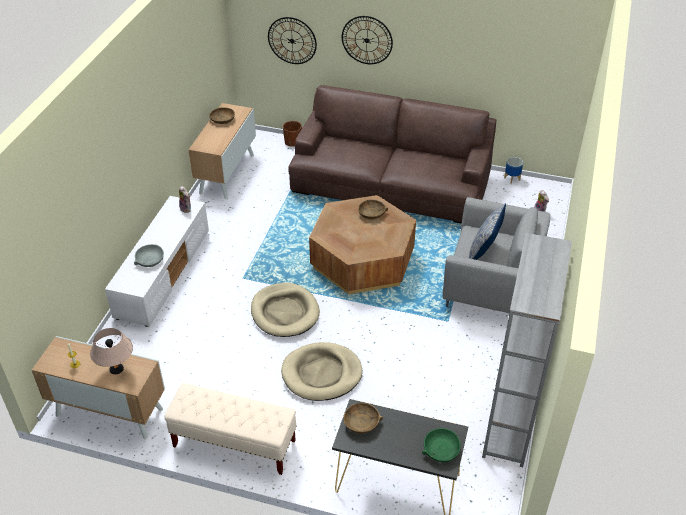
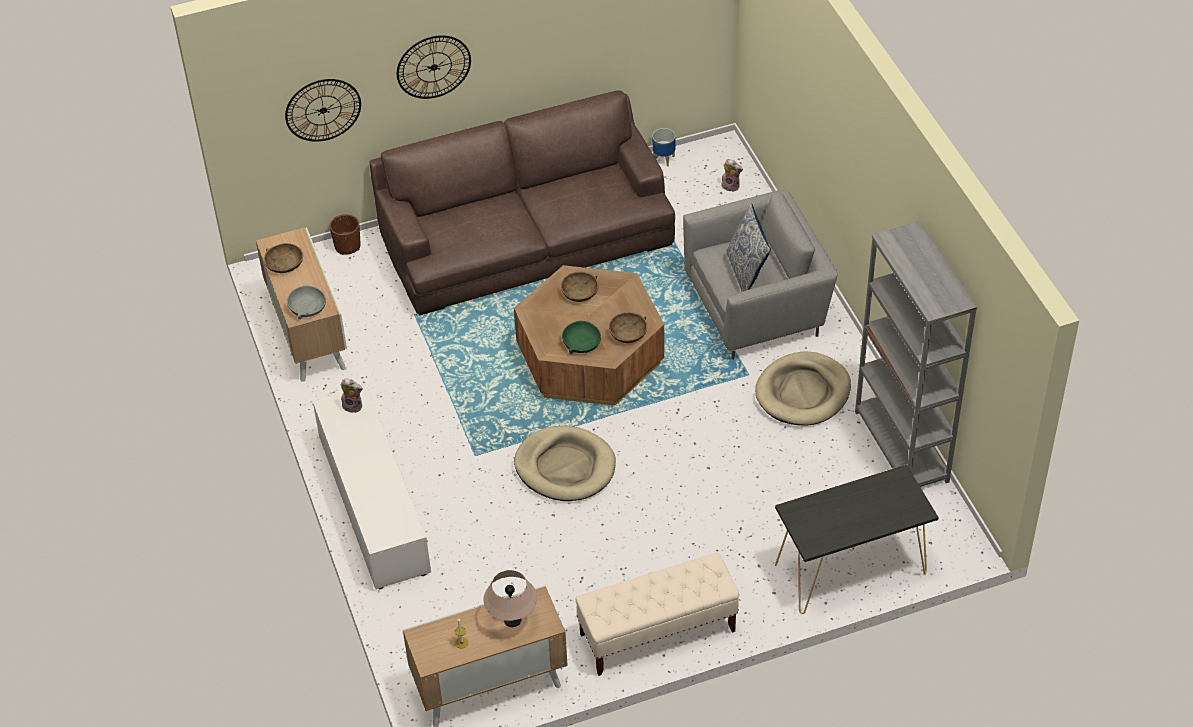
camera: 35 degrees left, 5 degrees up
grey bowl [134,244,164,267] -> grey bowl moved to [287,285,326,320]
beige dog bed [281,342,362,401] -> beige dog bed moved to [755,351,851,426]
brown bowl [343,403,383,434] -> brown bowl moved to [609,312,647,343]
green bowl [422,428,461,462] -> green bowl moved to [562,321,601,354]

